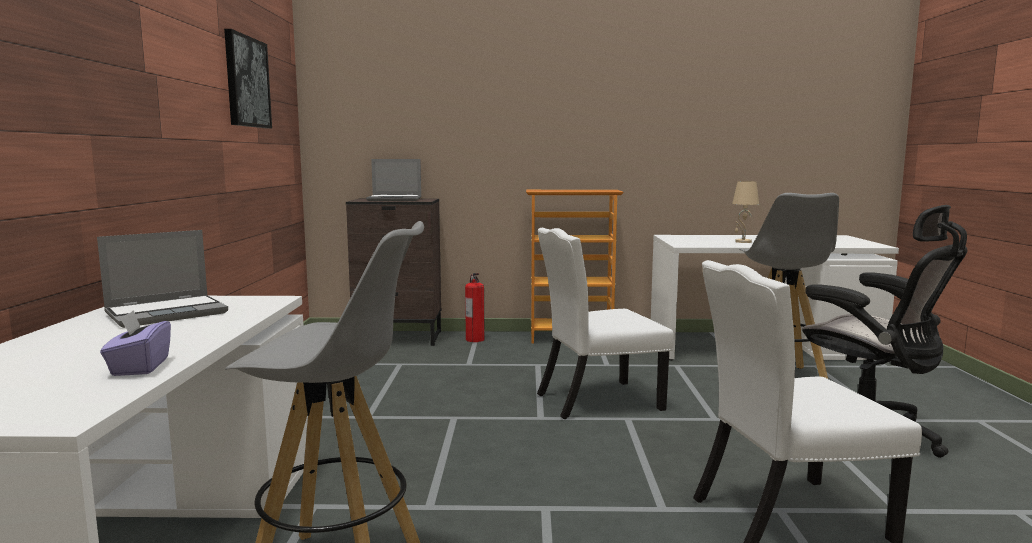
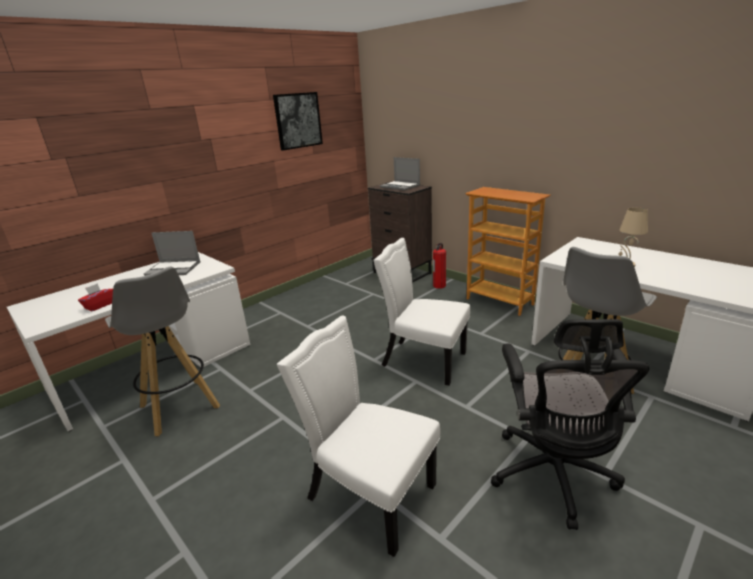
camera: 45 degrees right, 15 degrees up
purple tissue box [100,310,171,376] -> red tissue box [78,283,113,311]

